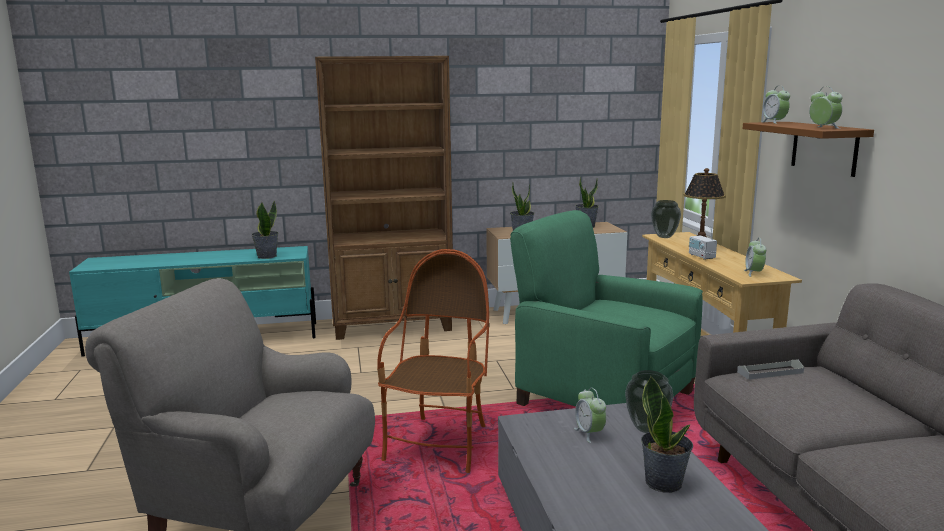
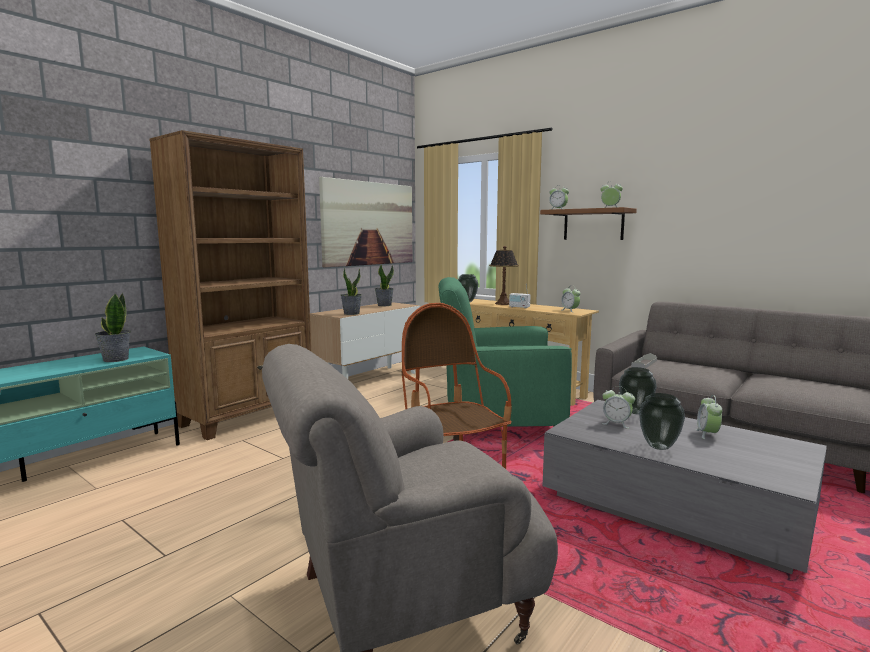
camera: 40 degrees left, 5 degrees down
potted plant [641,376,693,493] -> alarm clock [696,395,722,439]
none -> picture [319,177,412,267]
none -> vase [639,393,685,450]

